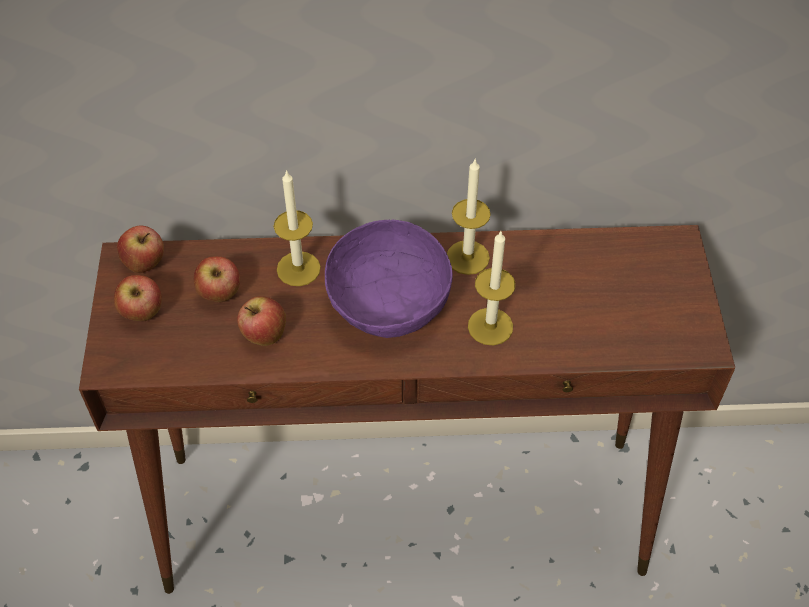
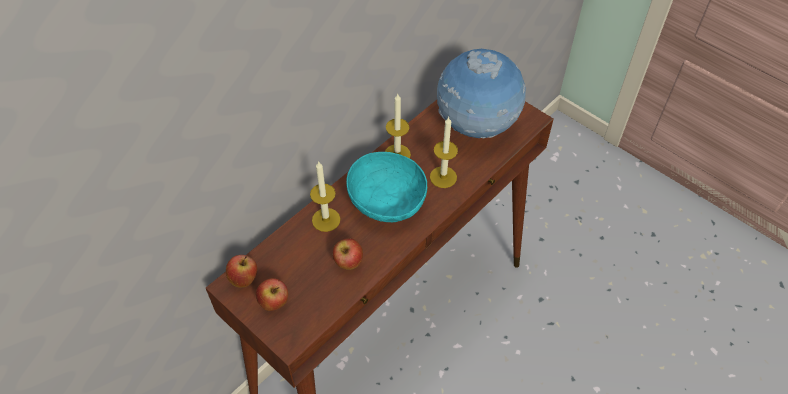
camera: 45 degrees left, 0 degrees up
apple [194,256,240,302] -> none
purple bowl [325,220,453,338] -> turquoise bowl [346,152,427,222]
none -> globe [437,49,526,138]

